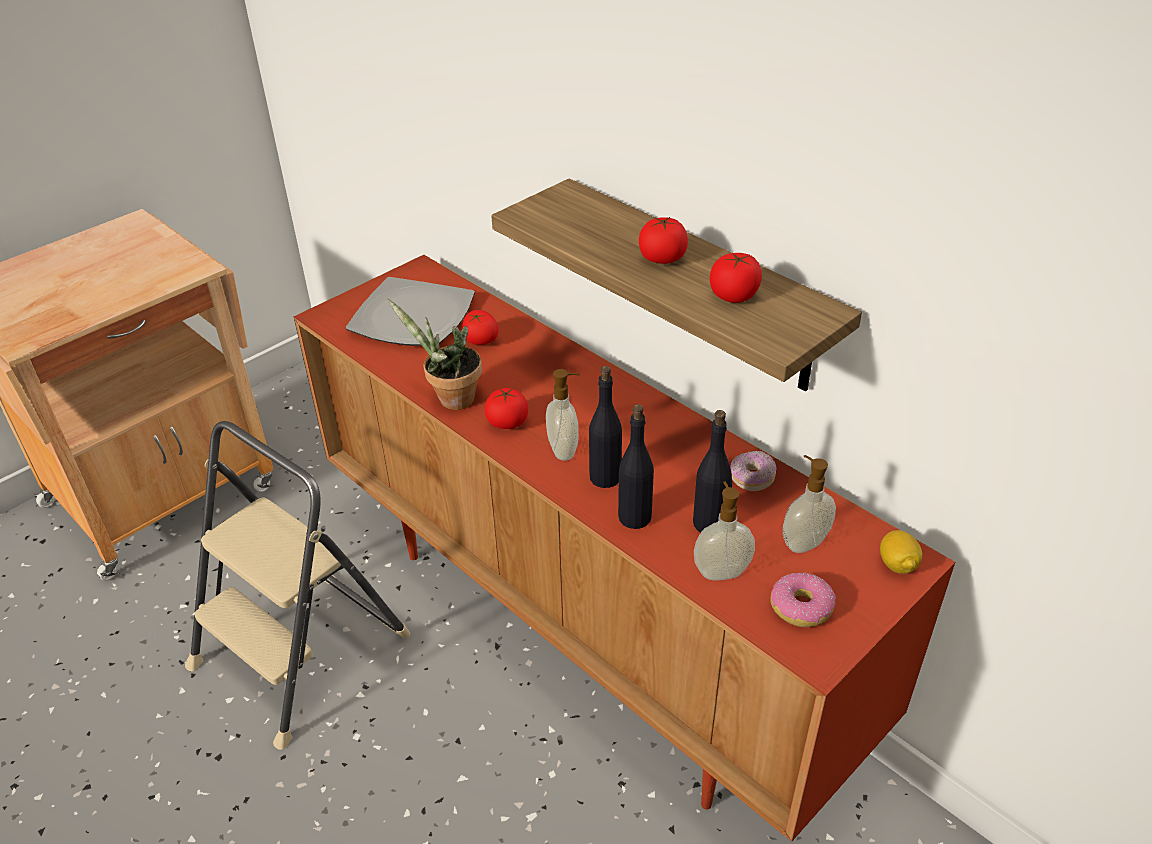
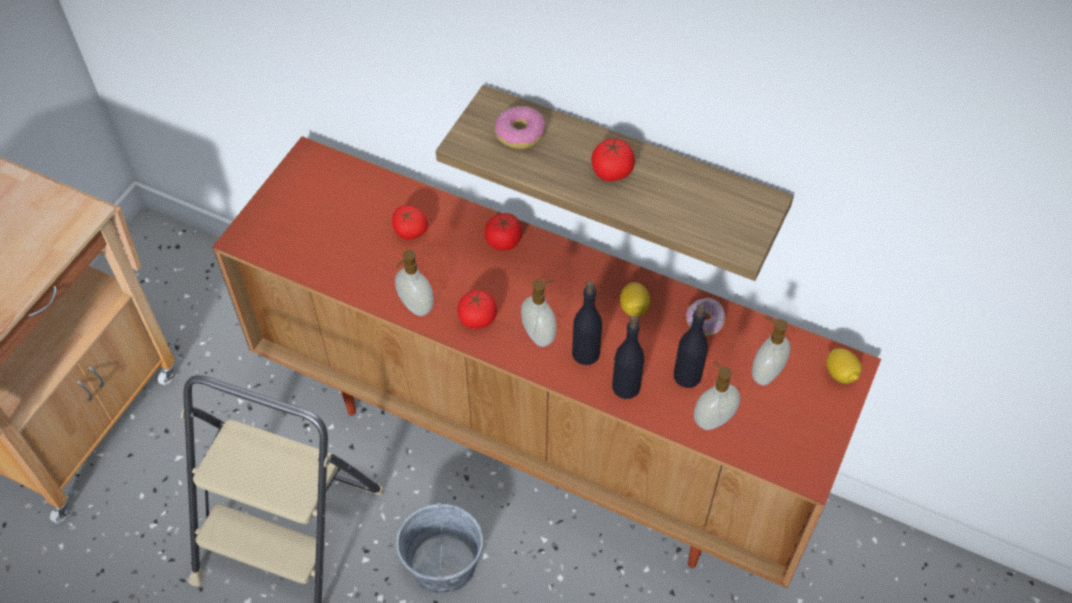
camera: 20 degrees left, 15 degrees up
plate [345,277,475,346] -> none
potted plant [388,299,482,410] -> soap dispenser [395,250,434,316]
tomato [709,253,762,303] -> tomato moved to [485,213,522,251]
donut [770,573,836,627] -> donut moved to [495,106,546,149]
none -> grey bucket [396,501,483,594]
none -> lemon [620,282,650,317]

